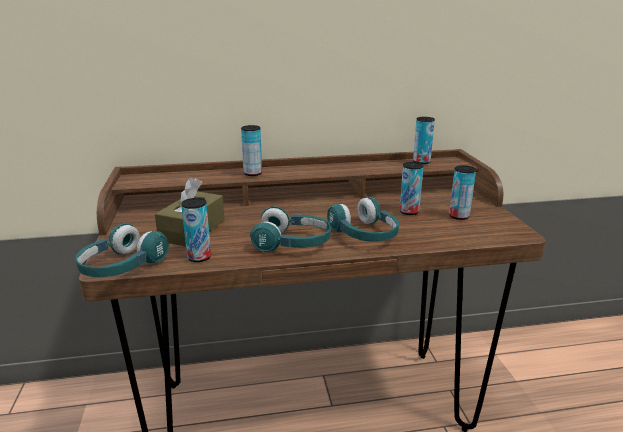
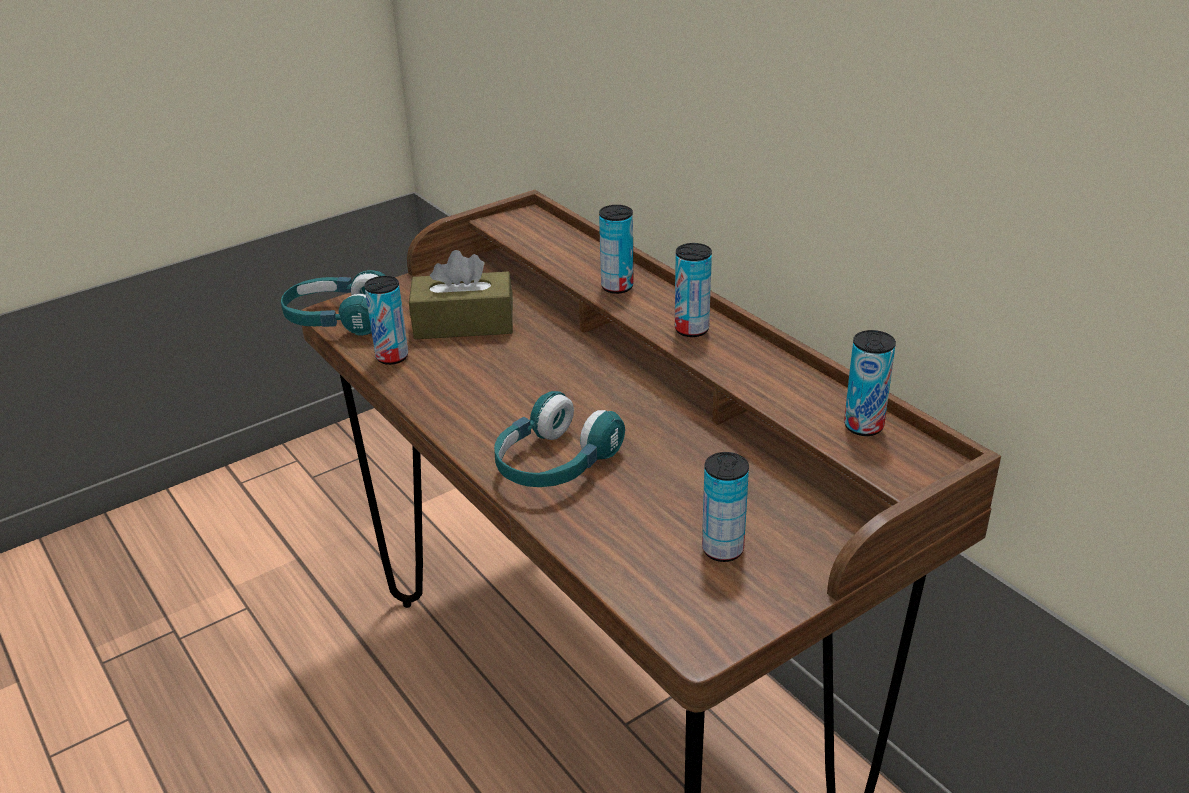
camera: 65 degrees right, 10 degrees up
turquoise headphones [250,206,331,252] -> none
can [400,162,424,215] -> can moved to [675,243,712,337]

